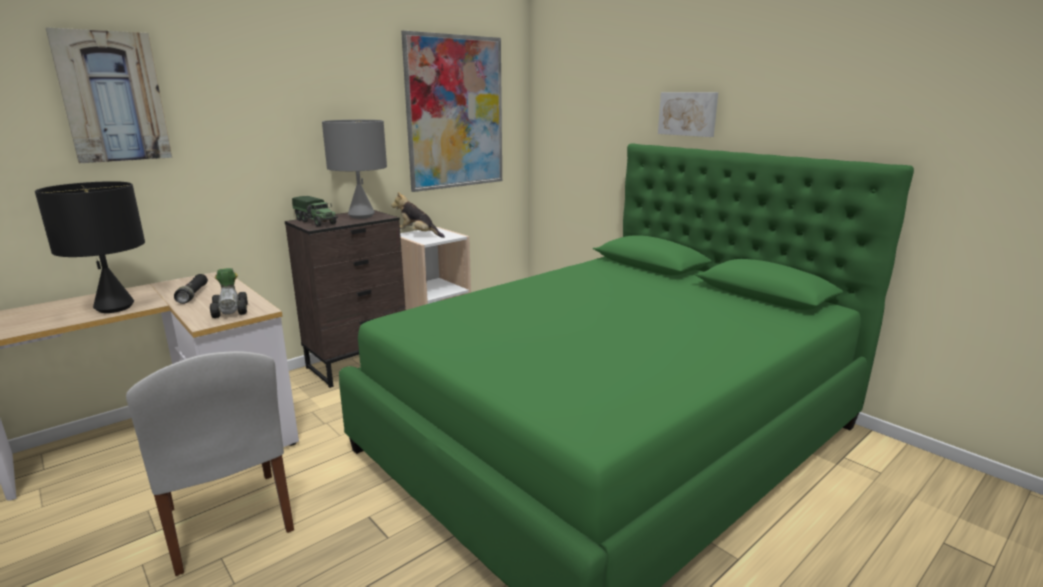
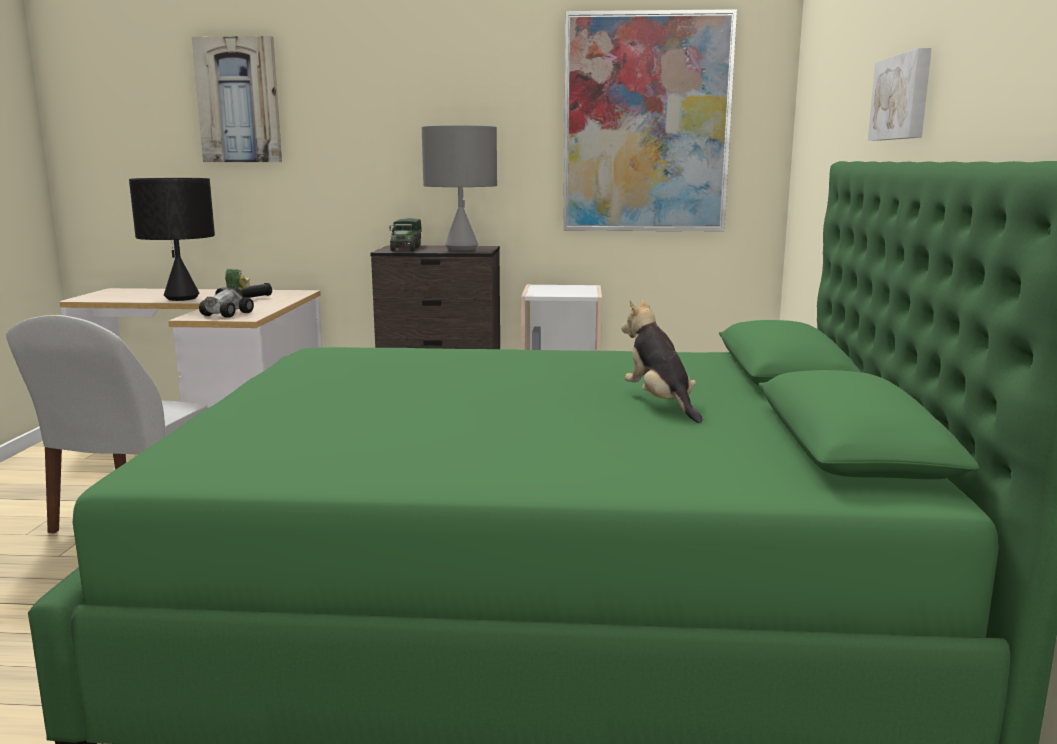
camera: 45 degrees right, 5 degrees down
plush toy [391,192,445,238] -> plush toy moved to [621,299,703,423]

